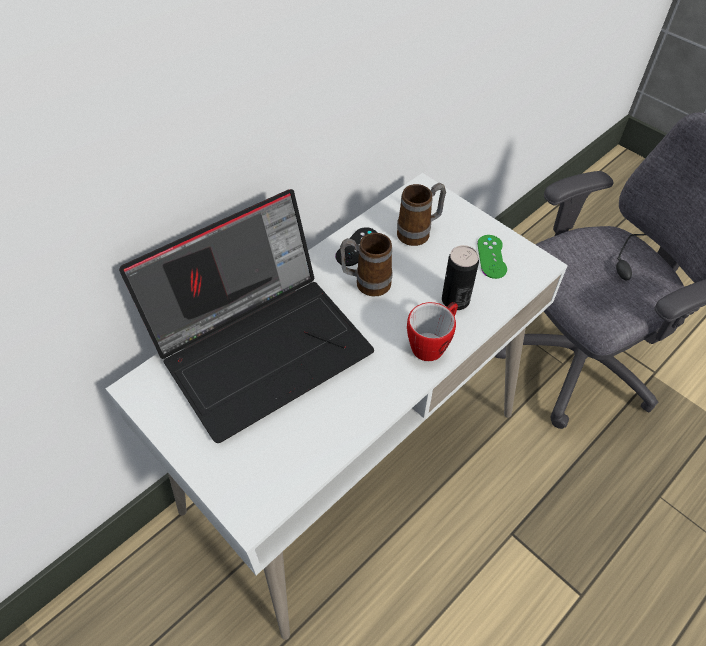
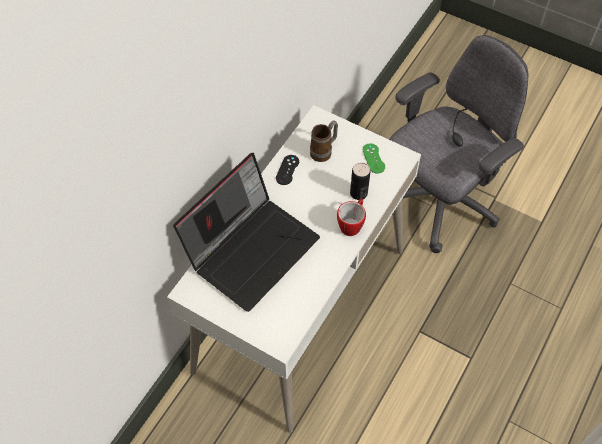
camera: 15 degrees left, 5 degrees up
mug [340,233,392,296] -> none

